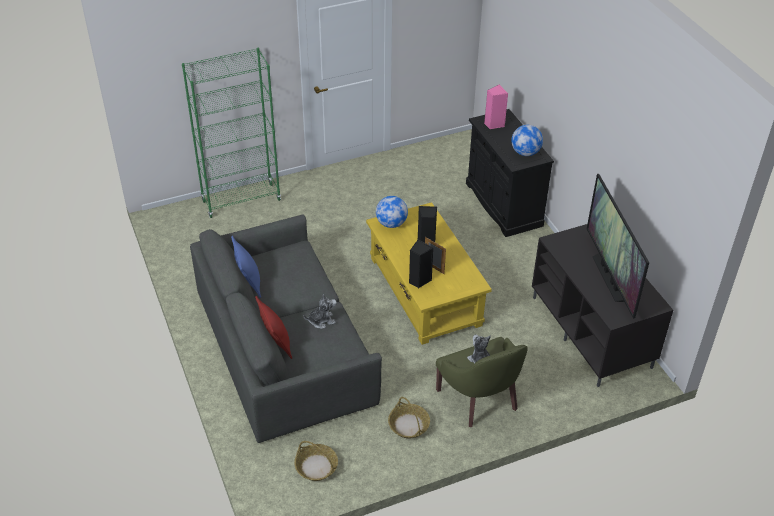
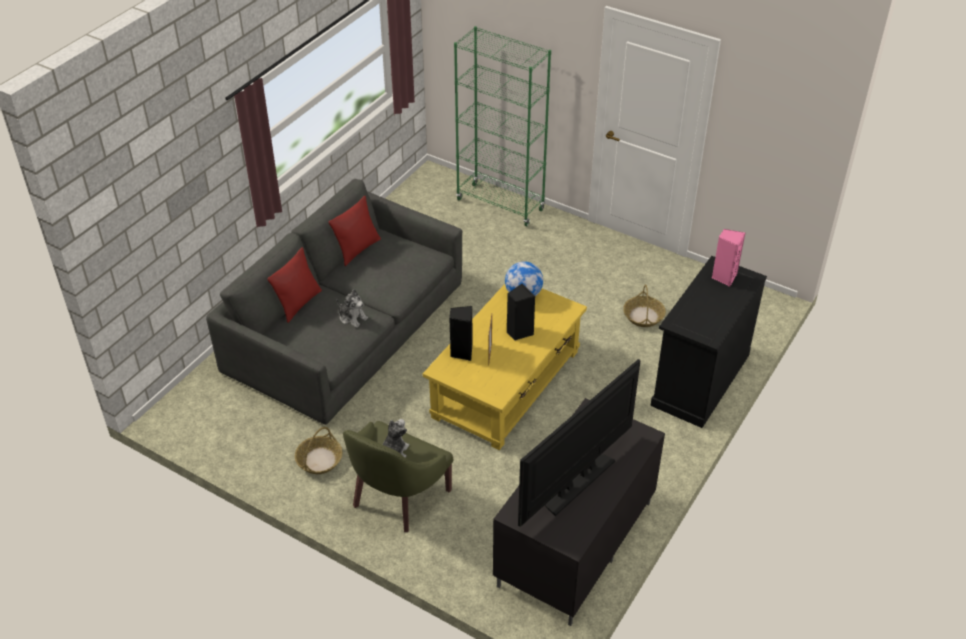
camera: 55 degrees right, 0 degrees up
blue pillow [231,236,261,298] -> red pillow [329,196,381,266]
basket [294,441,338,481] -> basket moved to [623,285,666,327]
globe [511,125,543,156] -> none

